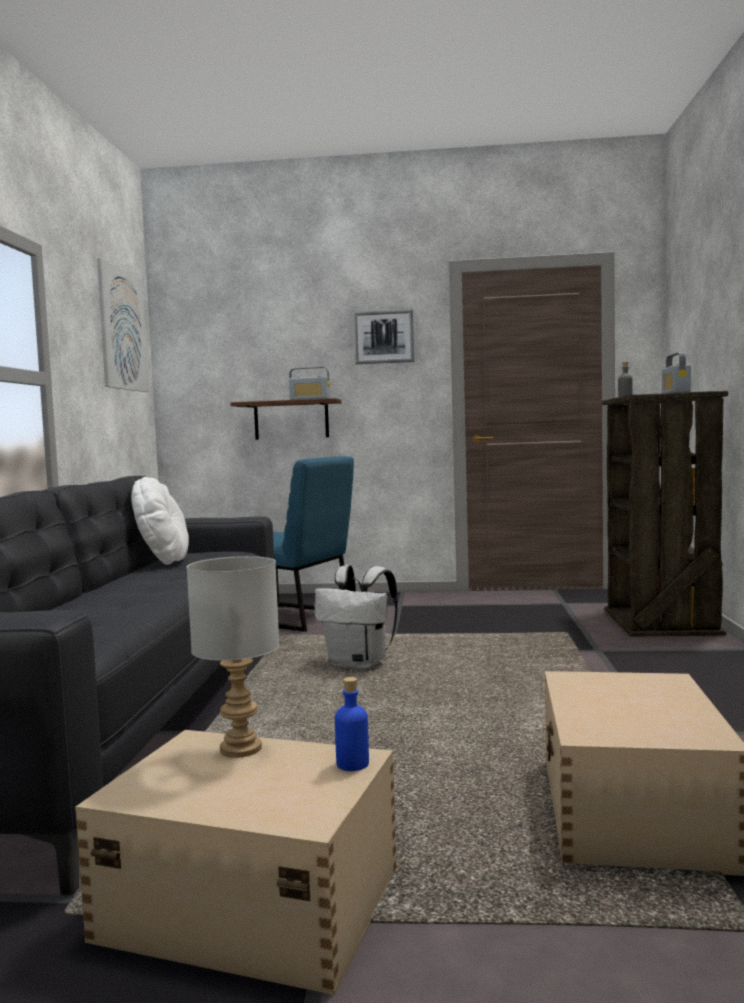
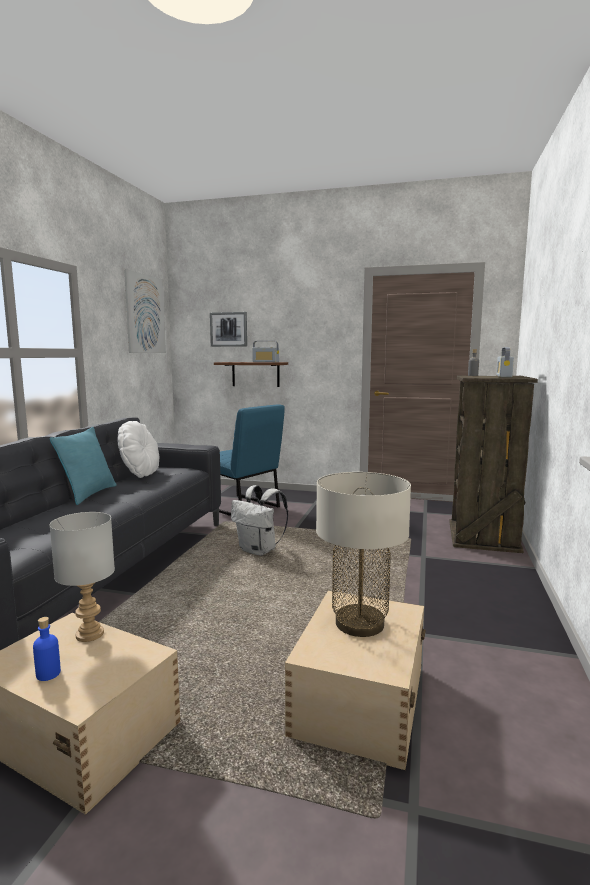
camera: 10 degrees right, 5 degrees up
blue bottle [335,677,369,771] -> blue bottle moved to [33,617,61,681]
picture [354,309,414,364] -> picture moved to [210,312,247,347]
none -> turquoise pillow [50,427,117,505]
none -> table lamp [316,472,411,637]

